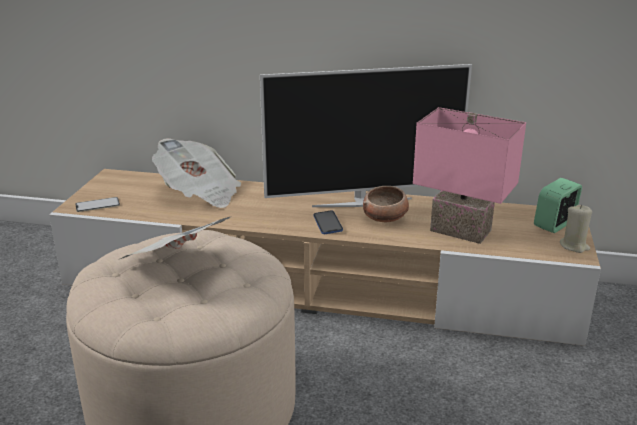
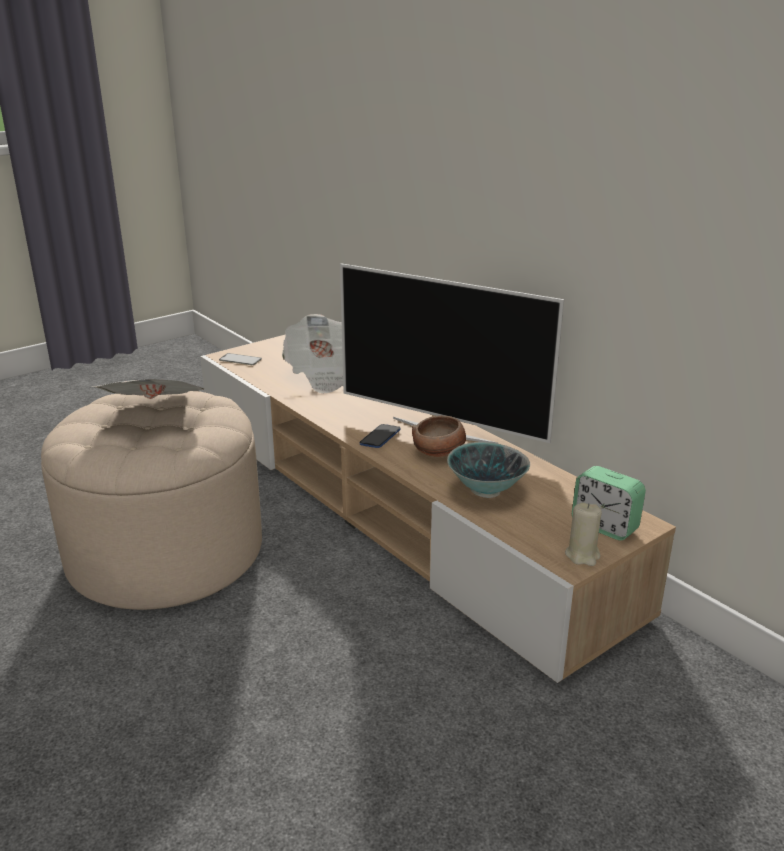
camera: 40 degrees right, 0 degrees up
pink table lamp [413,107,526,244] -> bowl [447,442,530,498]
alarm clock [534,178,582,233] -> alarm clock turned 135 degrees counterclockwise [572,466,646,540]

